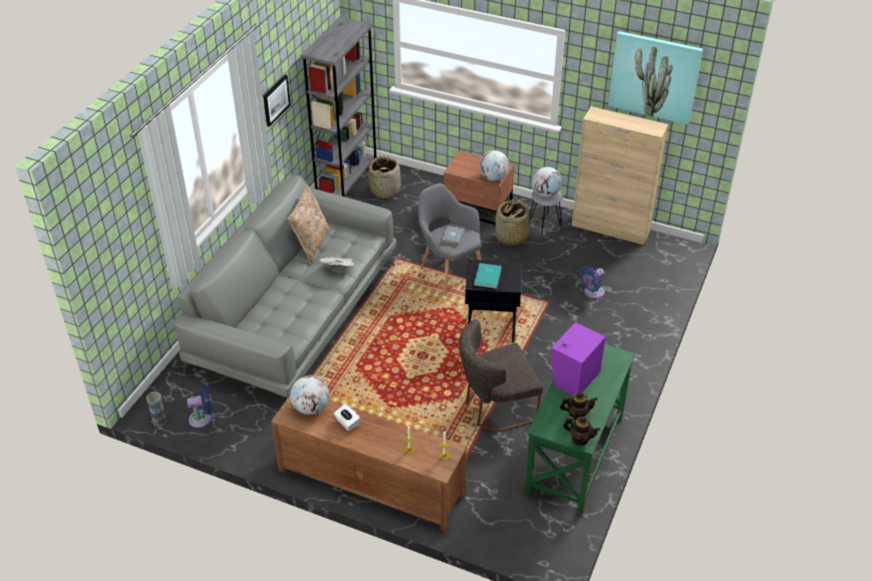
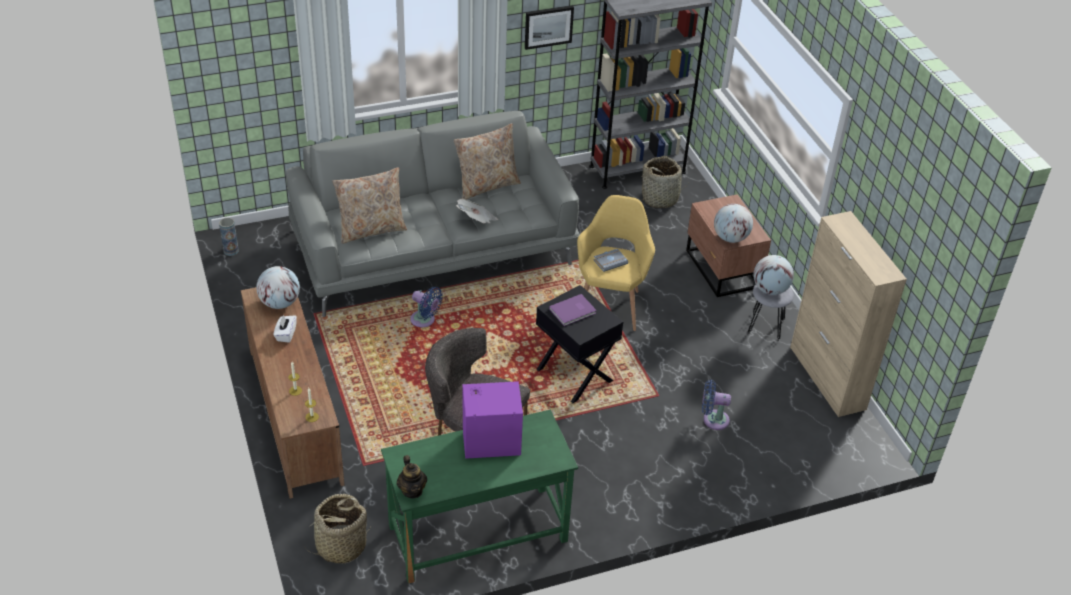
camera: 45 degrees right, 0 degrees up
blue fan [187,385,213,428] -> blue fan moved to [410,287,443,327]
grey armchair [418,183,481,296] -> yellow armchair [577,195,655,331]
turquoise book [474,263,502,289] -> purple book [549,294,597,326]
basket [495,199,529,246] -> basket moved to [305,494,372,564]
teapot [560,392,598,420] -> none
picture [608,31,703,125] -> none
none -> beige pillow [332,167,407,244]

